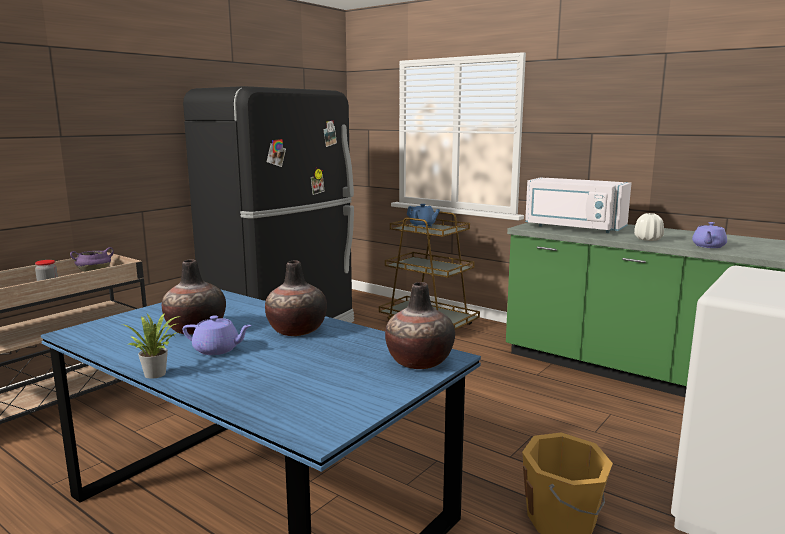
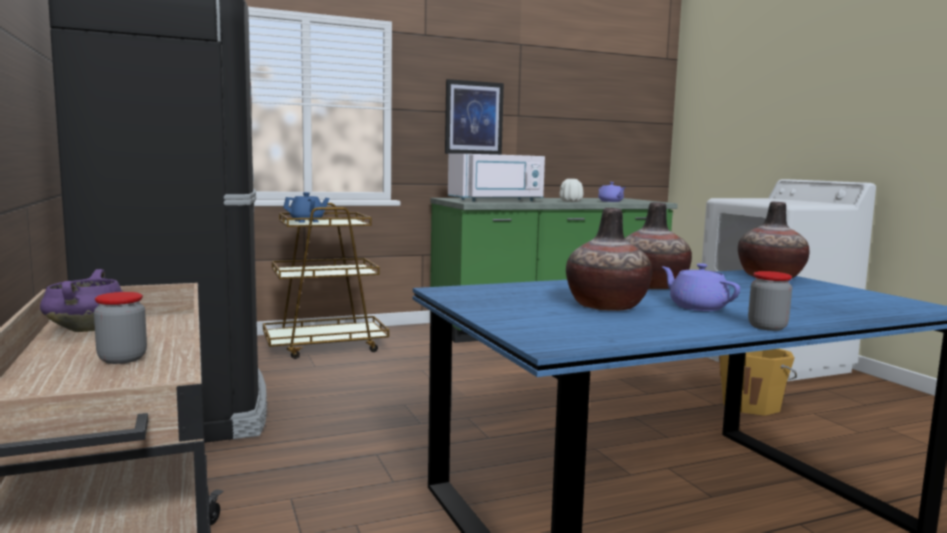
camera: 60 degrees left, 5 degrees down
potted plant [122,313,180,378] -> jar [748,271,792,331]
purple teapot [182,315,252,355] -> purple teapot turned 75 degrees counterclockwise [661,263,740,311]
none -> picture [445,79,504,155]

